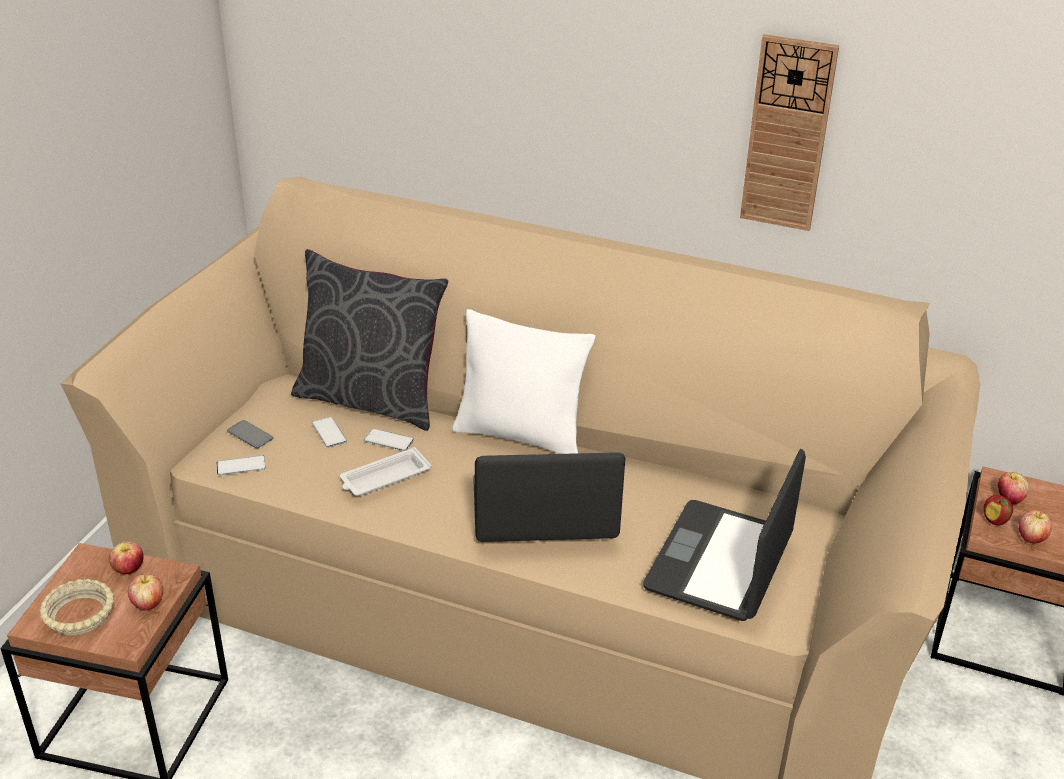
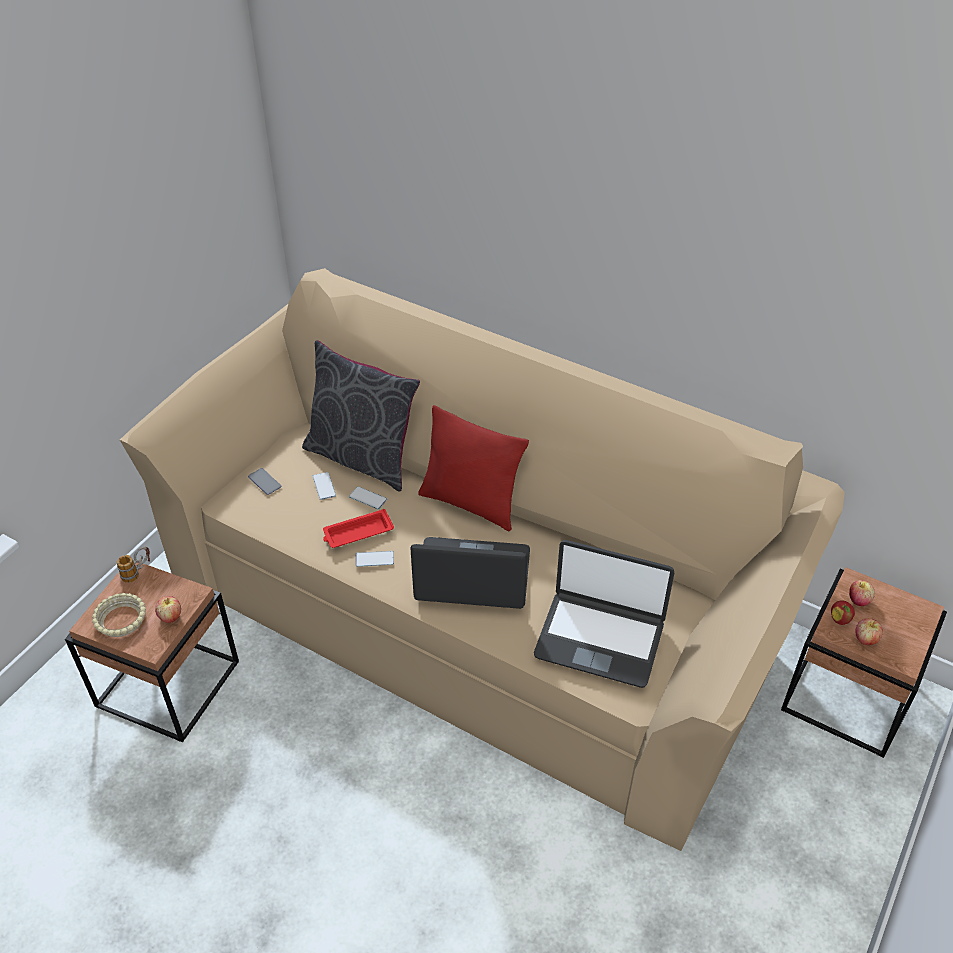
camera: 10 degrees right, 10 degrees up
apple [109,542,144,574] -> none
phone [216,455,266,475] -> phone moved to [355,551,394,567]
white tray [340,447,431,496] -> red tray [323,509,394,548]
white pillow [452,309,595,454] -> red pillow [418,405,529,531]
laptop [643,449,806,621] -> laptop turned 105 degrees counterclockwise [534,540,674,688]
wall clock [740,34,839,231] -> none
none -> mug [117,547,150,583]

